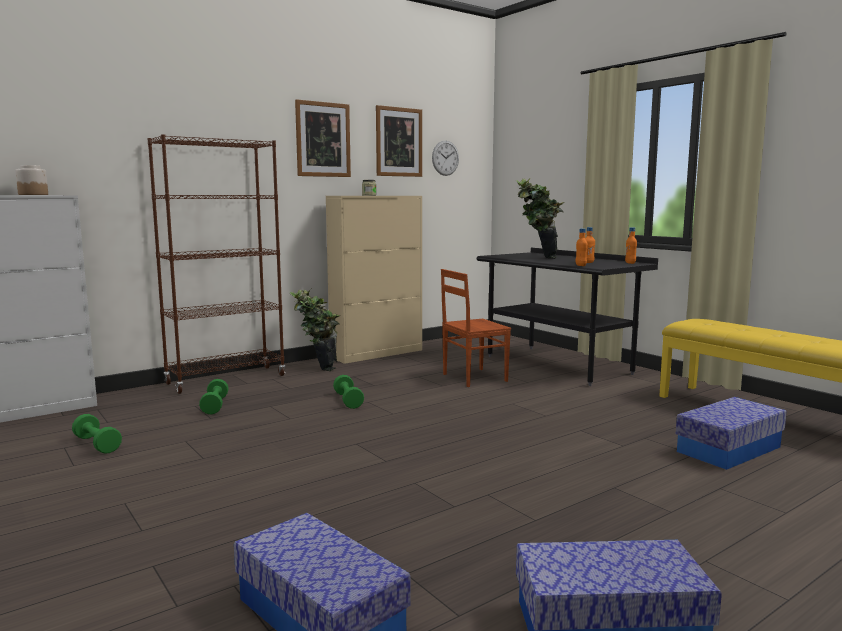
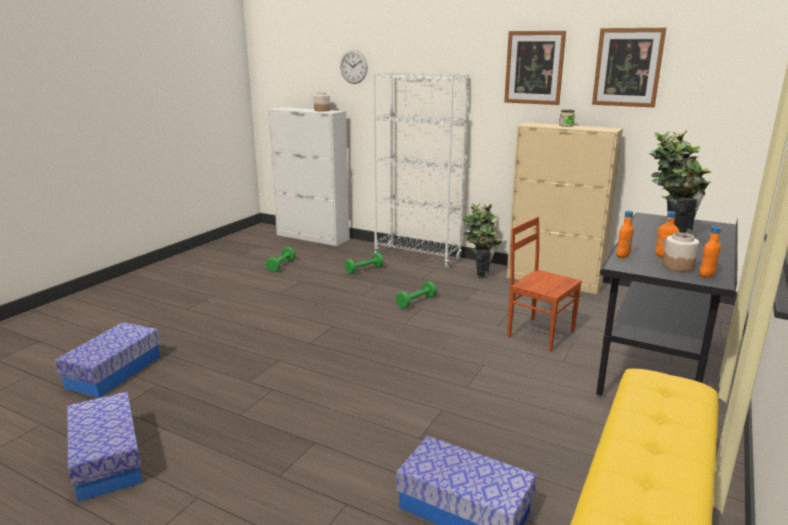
camera: 65 degrees right, 10 degrees up
brown bookcase [147,134,285,394] -> white bookcase [372,72,469,268]
wall clock [432,141,459,176] -> wall clock moved to [340,50,368,84]
none -> jar [662,233,699,271]

